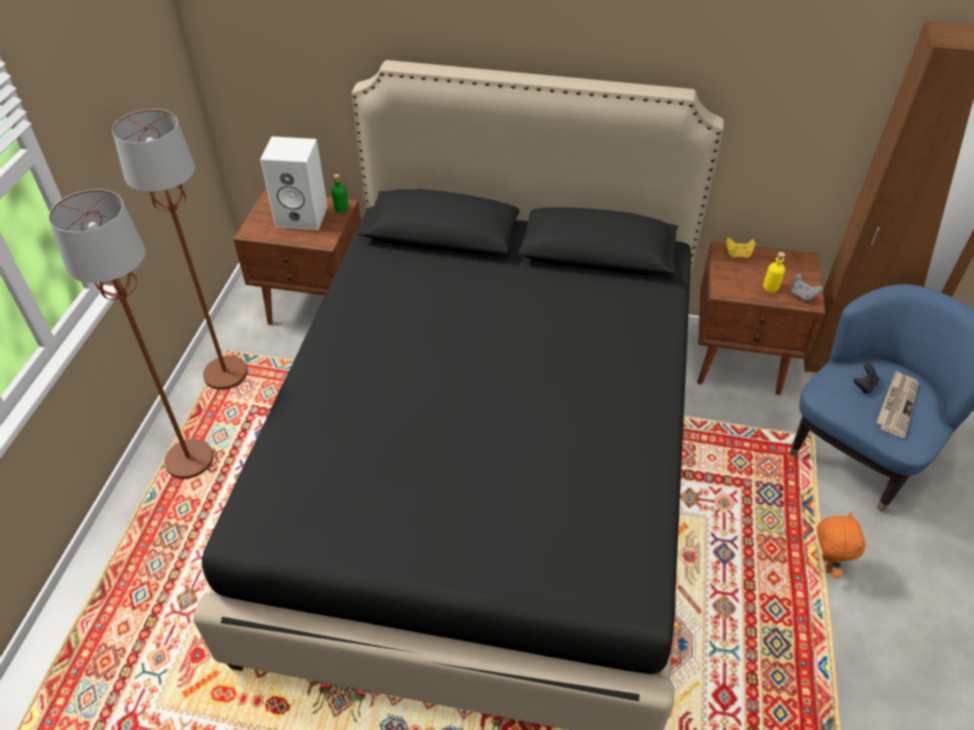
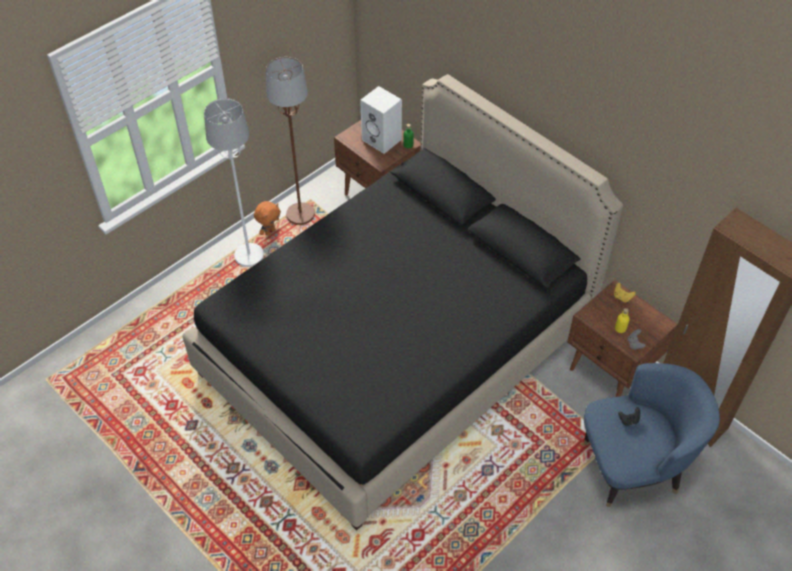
camera: 35 degrees right, 5 degrees up
brown floor lamp [49,189,213,479] -> white floor lamp [204,98,264,267]
orange plush toy [817,512,865,578] -> orange plush toy moved to [254,201,281,236]
newspaper [876,370,919,438] -> none

